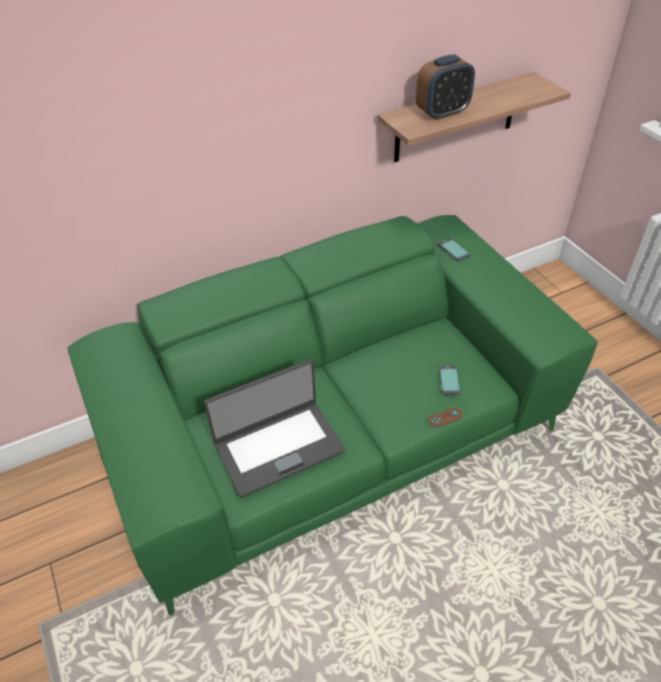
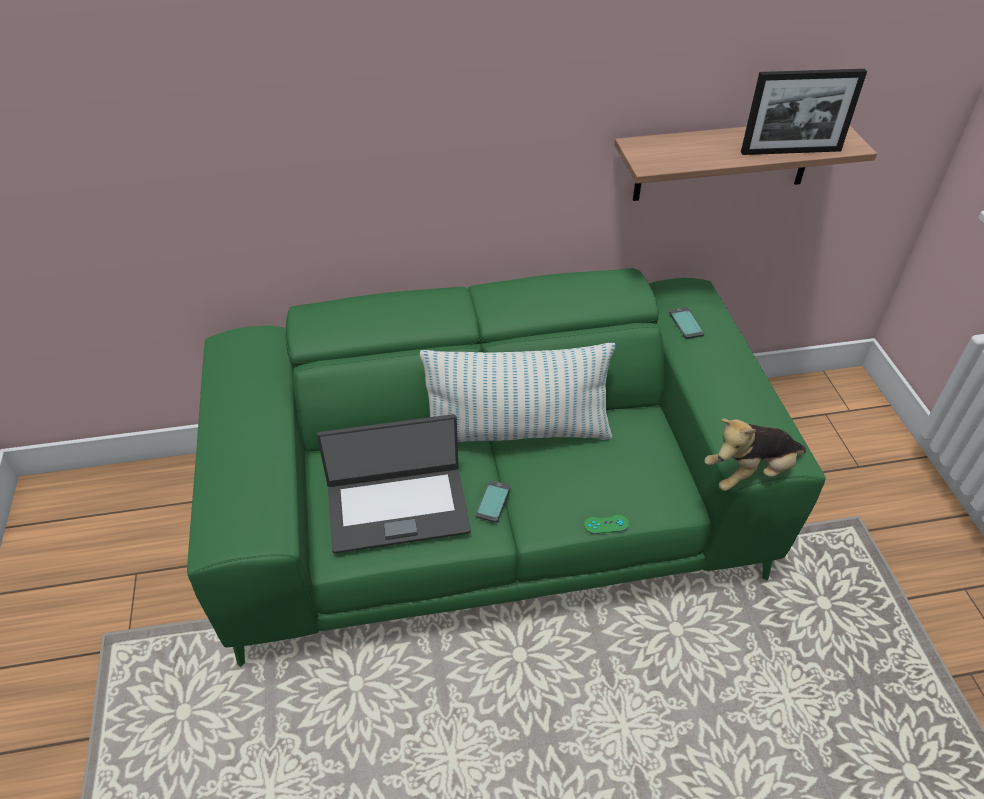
camera: 15 degrees right, 0 degrees up
alarm clock [416,54,475,120] -> none
brown game controller [428,407,462,427] -> green game controller [584,515,629,534]
phone [439,365,461,395] -> phone moved to [476,480,511,523]
none -> pillow [420,343,615,442]
none -> plush toy [704,418,806,491]
none -> picture frame [741,69,867,155]

